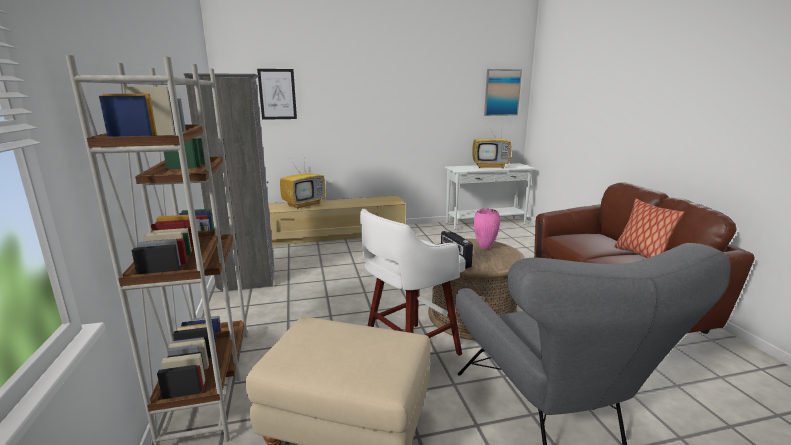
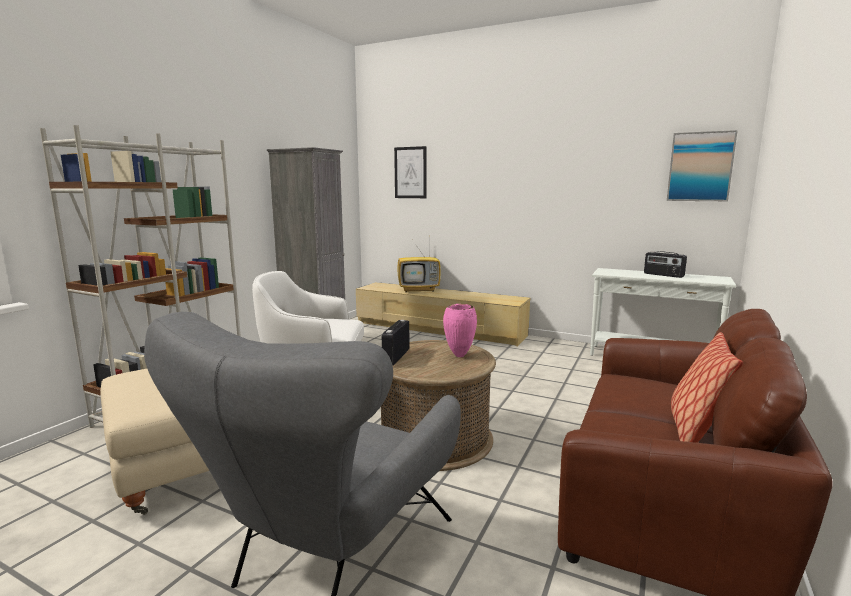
camera: 40 degrees right, 5 degrees down
television [472,121,511,168] -> radio [644,251,687,278]

